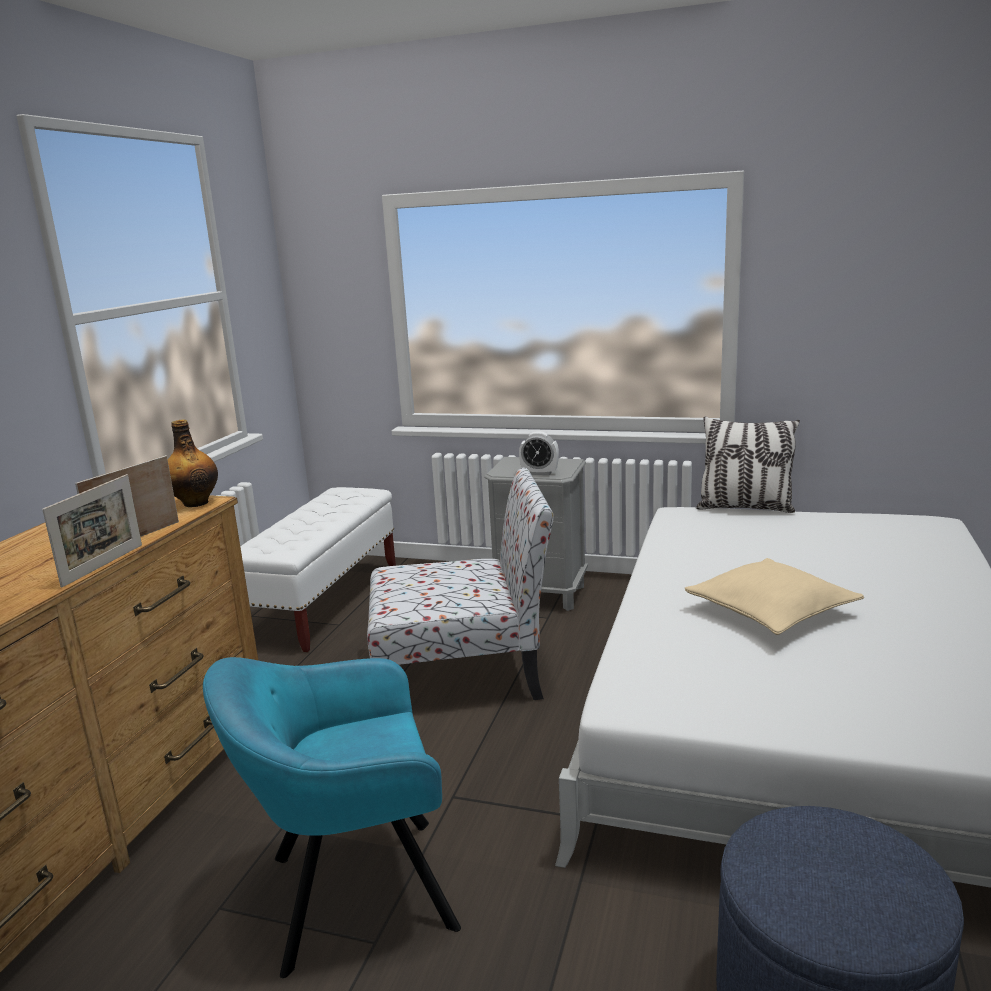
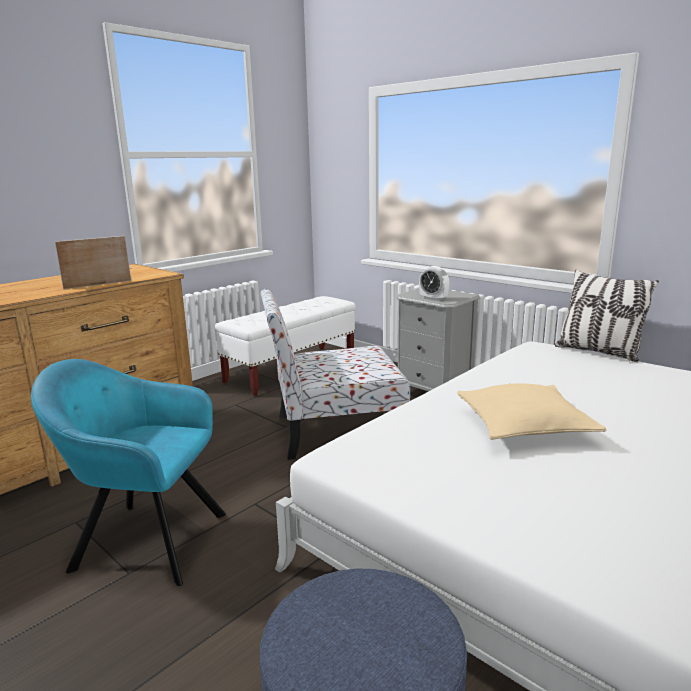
camera: 25 degrees right, 0 degrees up
picture frame [42,474,142,588] -> none
bottle [168,419,218,507] -> none
chair [367,467,554,700] -> chair turned 150 degrees clockwise [261,289,410,460]

